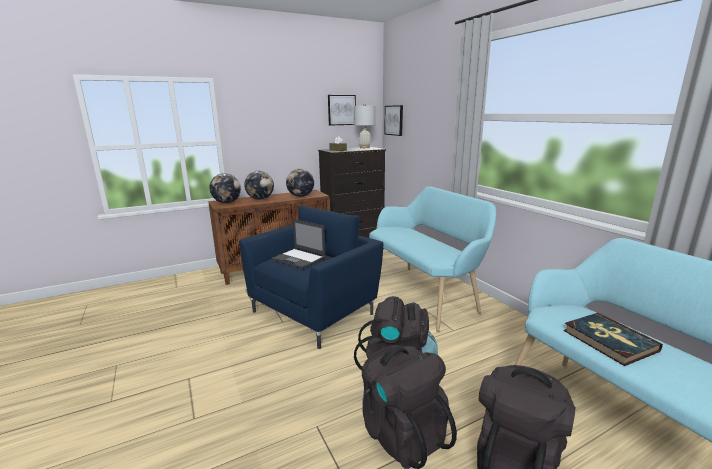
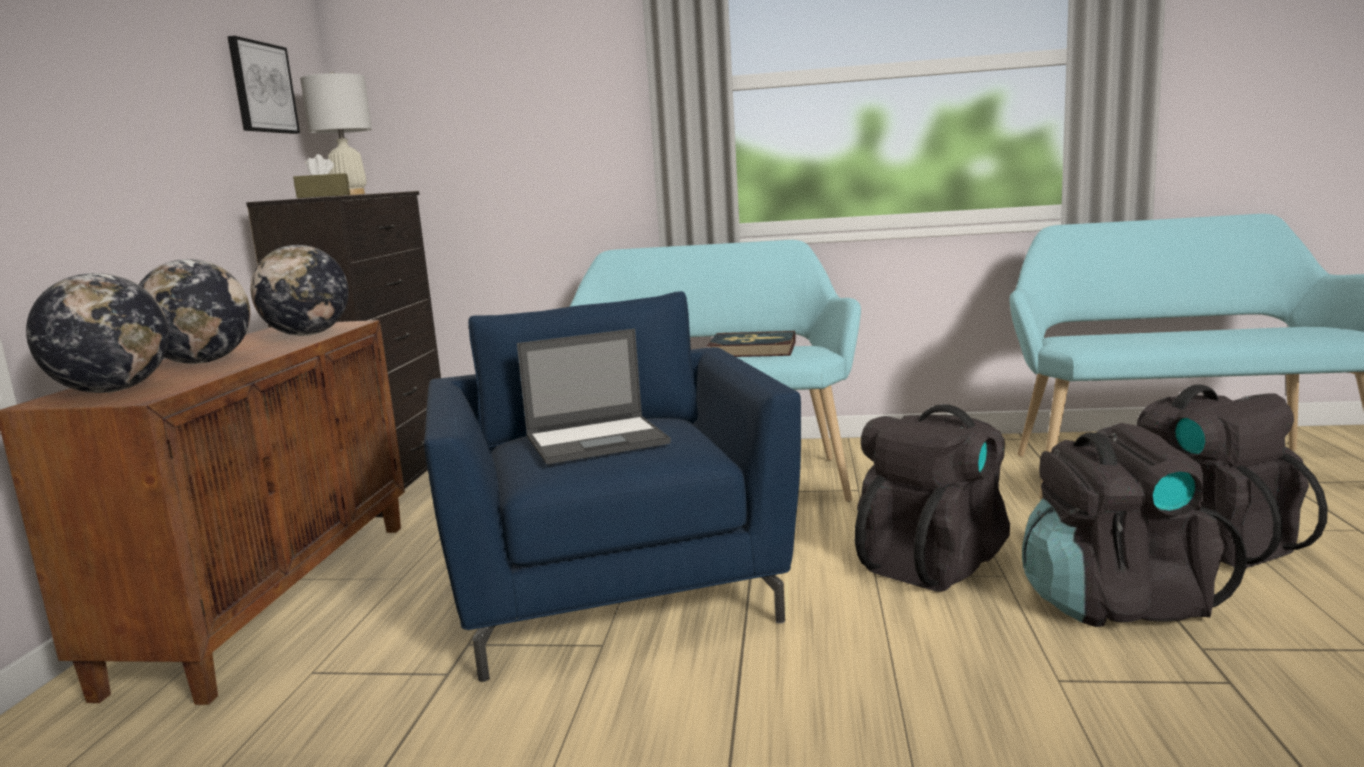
camera: 55 degrees left, 5 degrees down
picture [384,105,403,136] -> none
book [563,313,663,366] -> book moved to [707,331,796,357]

